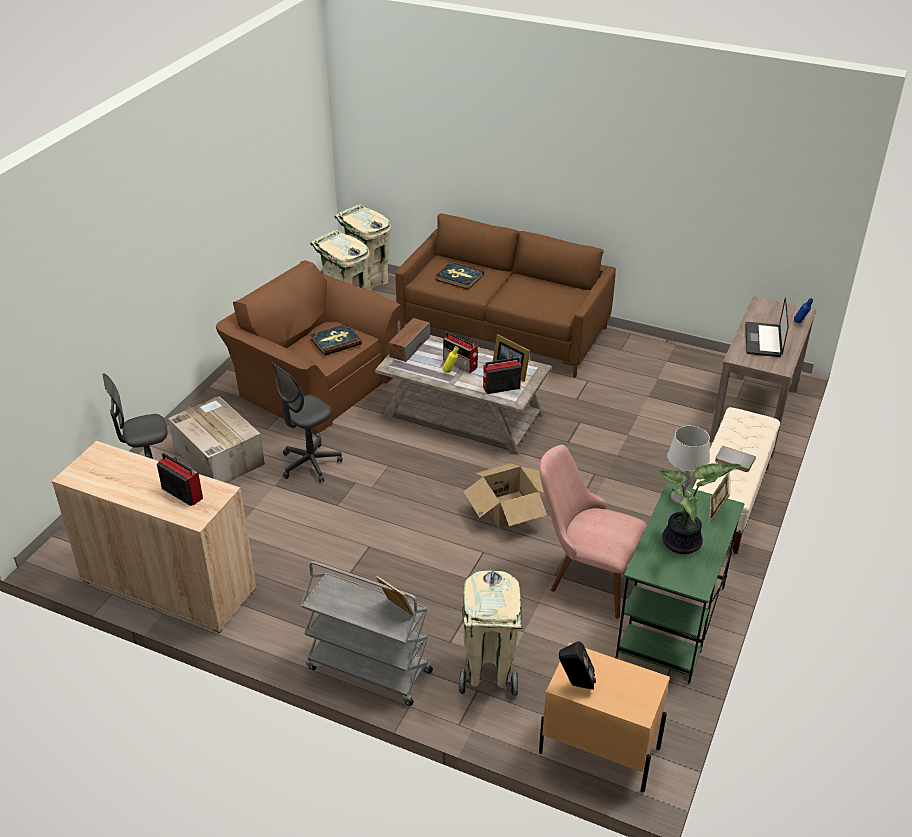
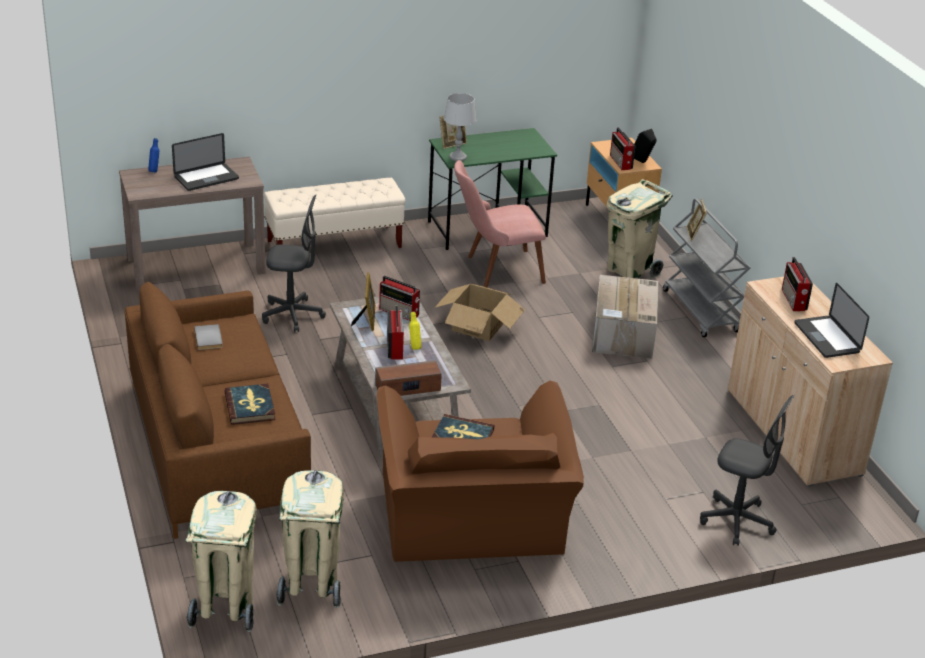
camera: 135 degrees left, 5 degrees down
cardboard box [168,396,265,483] -> cardboard box moved to [592,275,658,359]
grey office chair [272,363,342,482] -> grey office chair moved to [262,195,326,332]
pink chair [539,445,647,619] -> pink chair turned 90 degrees clockwise [454,160,546,288]
potted plant [656,463,742,554] -> none
grey book [715,446,756,472] -> grey book moved to [194,324,223,350]
none -> radio [610,127,635,170]
none -> laptop [794,283,869,358]

